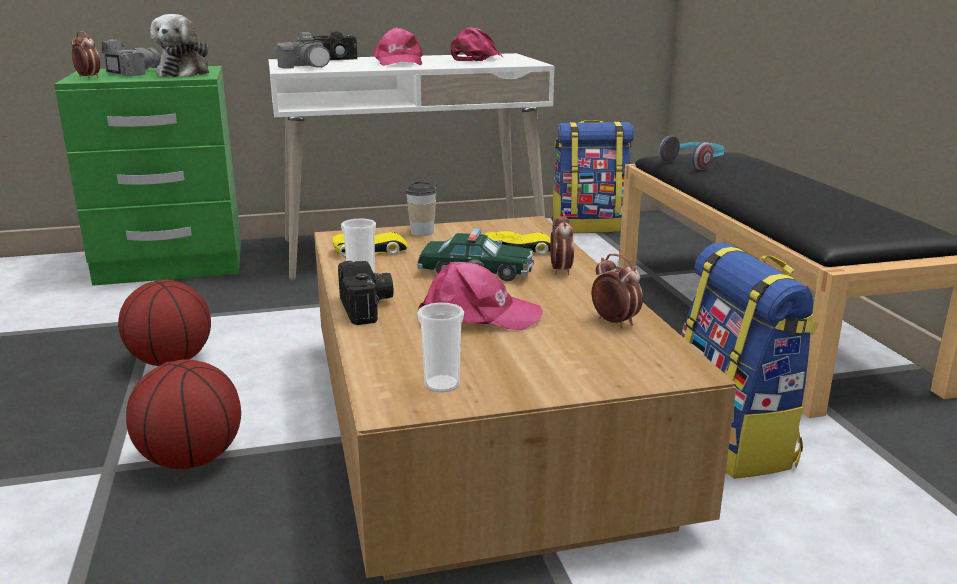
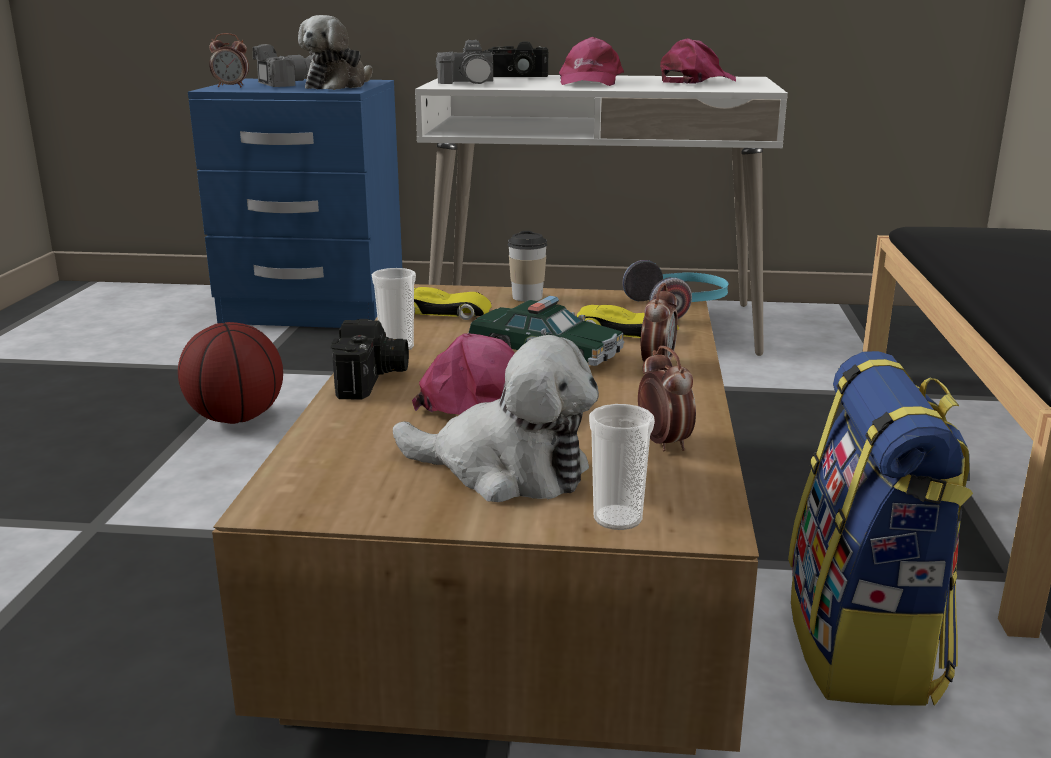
camera: 20 degrees right, 0 degrees up
green nightstand [54,66,241,286] -> blue nightstand [188,79,402,328]
alarm clock [71,31,100,78] -> alarm clock turned 120 degrees clockwise [209,33,249,87]
basketball [126,359,241,469] -> none
cup [417,303,464,393] -> cup moved to [589,404,655,530]
backpack [551,120,634,233] -> none
headphones [659,136,725,170] -> headphones moved to [622,260,729,319]
none -> plush toy [393,335,599,502]

